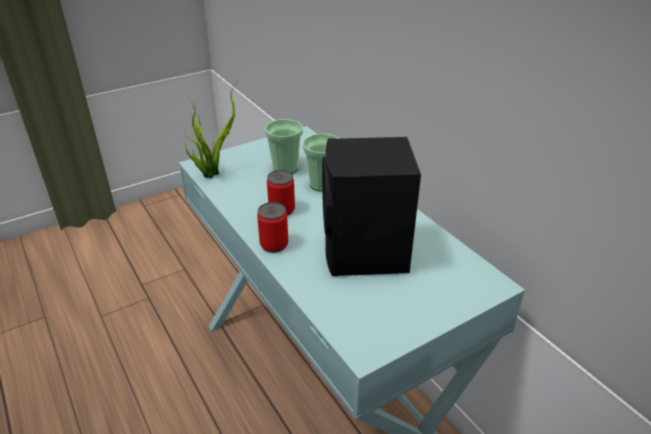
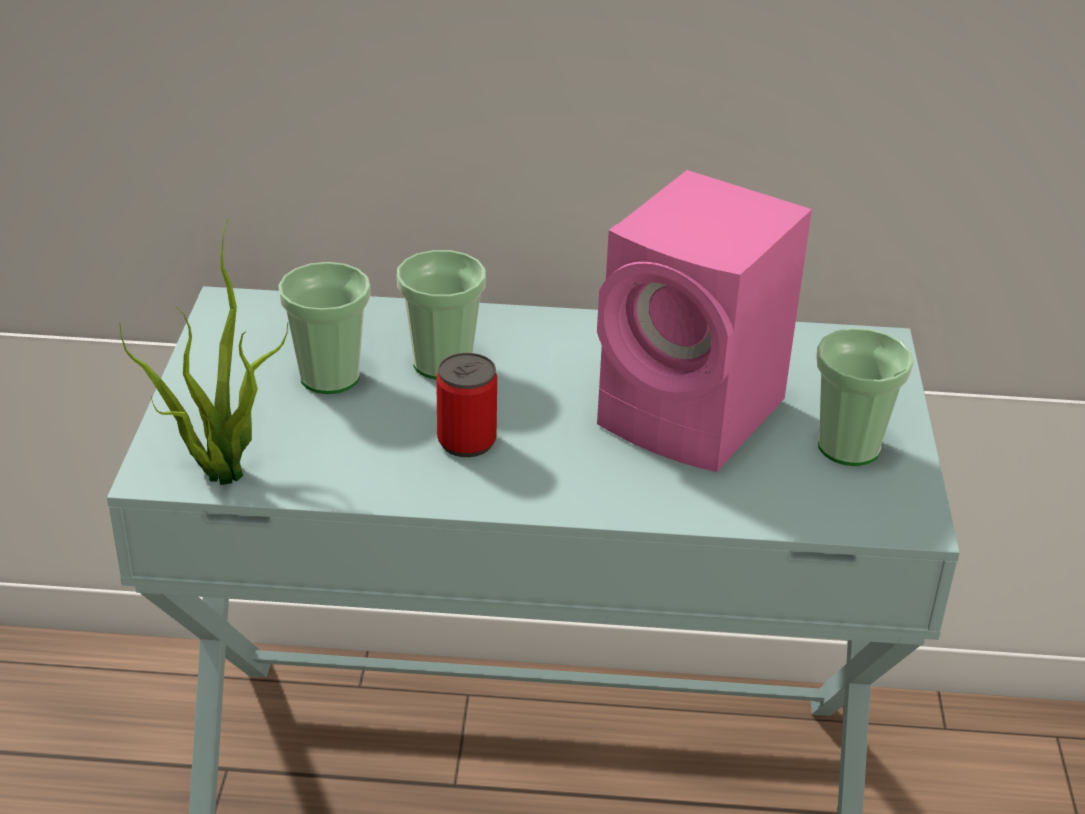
camera: 55 degrees left, 0 degrees up
can [257,202,288,253] -> none
black speaker [322,137,421,276] -> pink speaker [597,170,812,472]
none -> cup [816,328,914,466]

